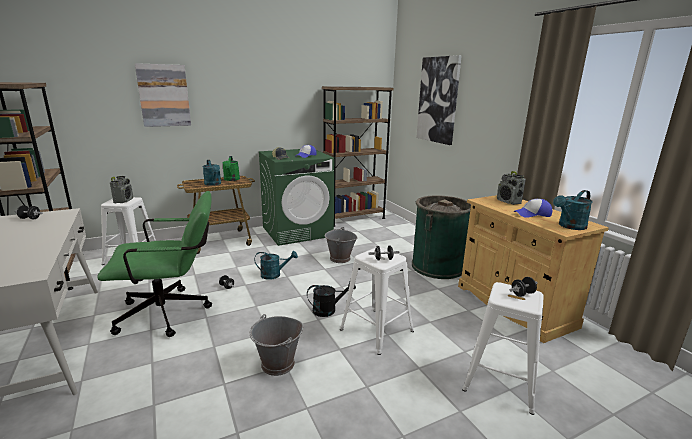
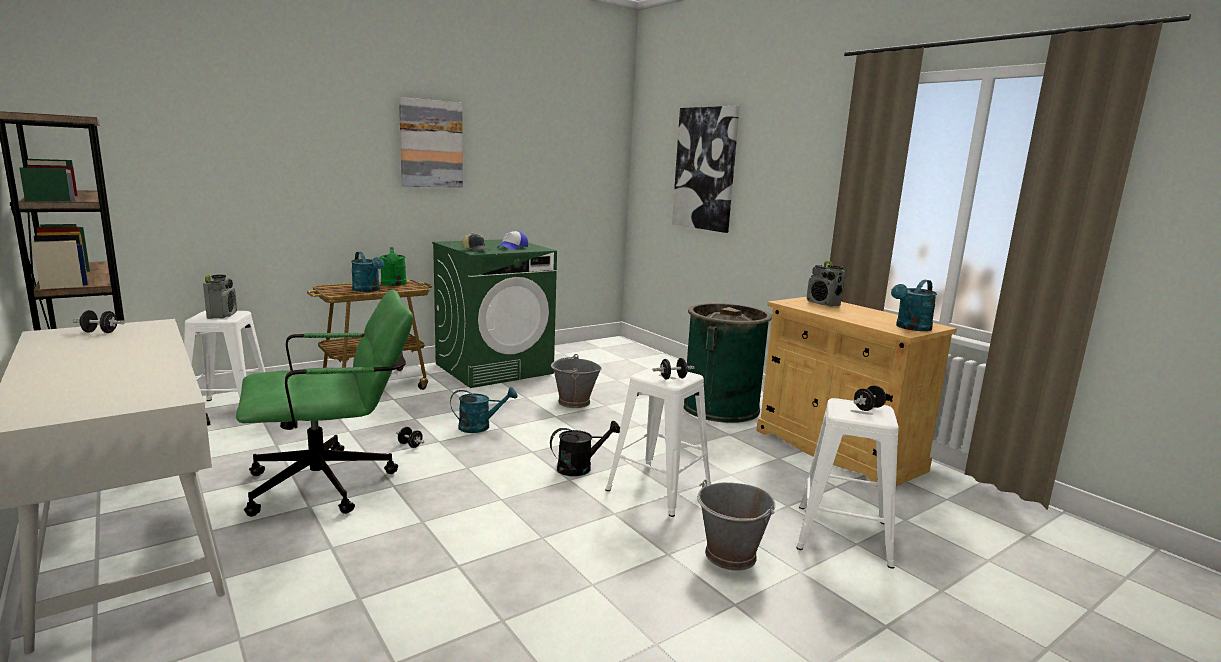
camera: 10 degrees left, 5 degrees down
picture [135,63,191,127] -> picture moved to [399,97,463,188]
grey bucket [250,314,303,376] -> grey bucket moved to [697,480,775,571]
brown bookcase [322,86,394,227] -> none
cap [513,199,552,218] -> none

